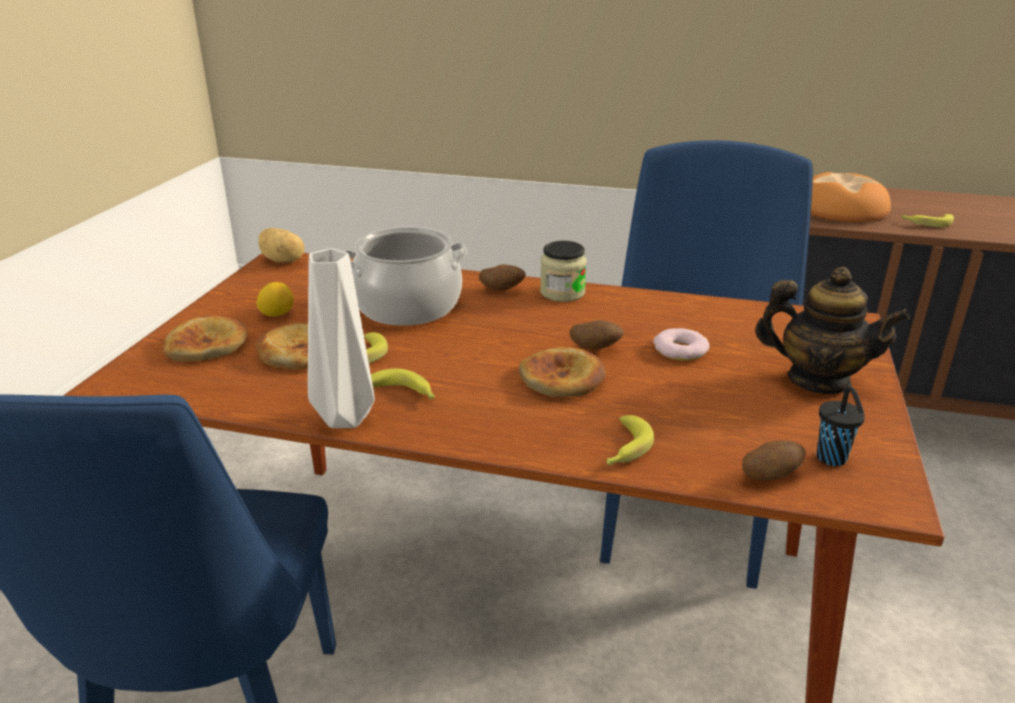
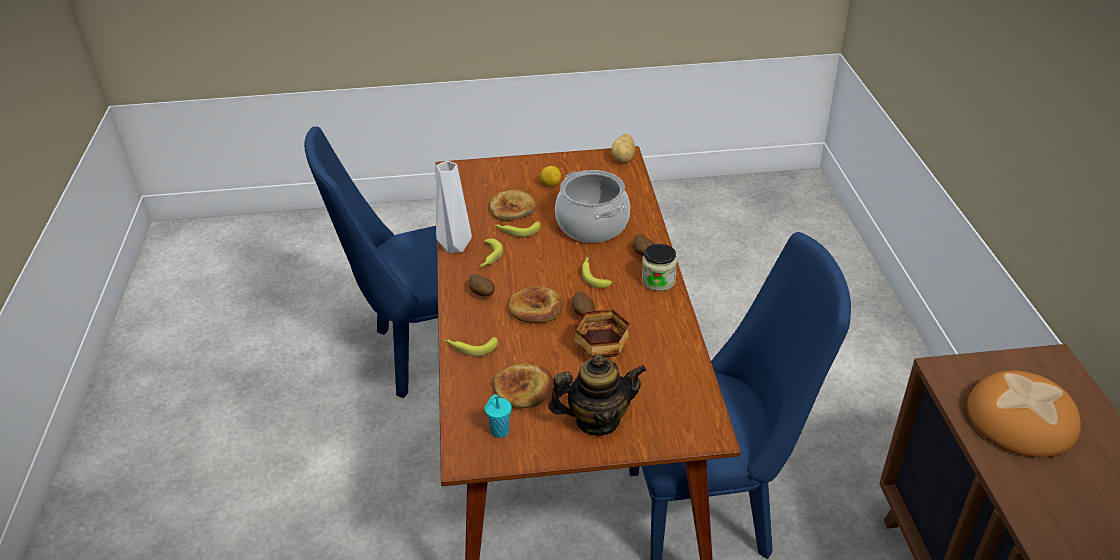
camera: 70 degrees right, 10 degrees up
bread [163,316,248,362] -> bread moved to [493,363,554,408]
donut [653,328,709,361] -> bowl [574,309,630,357]
potato [742,440,806,481] -> potato moved to [469,274,495,296]
teapot [755,267,910,394] -> teapot turned 105 degrees counterclockwise [548,354,646,436]
black cup [817,387,865,466] -> turquoise cup [484,394,512,438]
banana [901,214,954,227] -> banana moved to [582,257,612,288]

